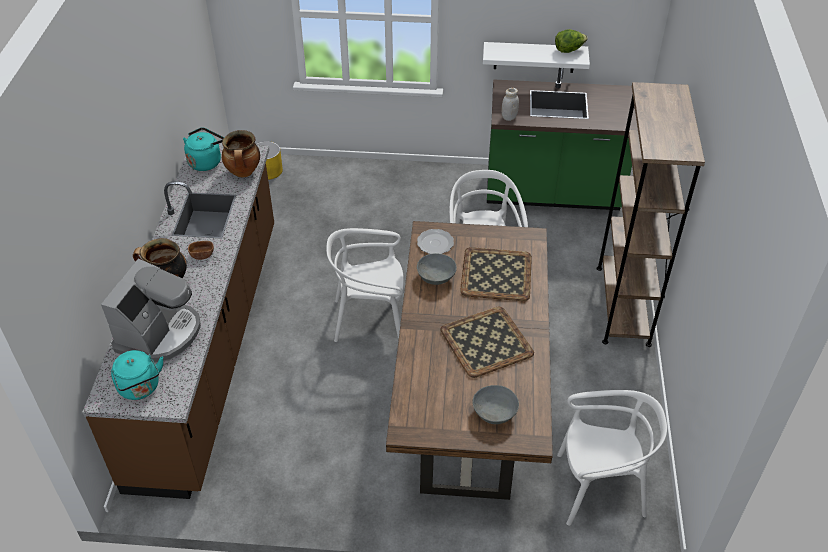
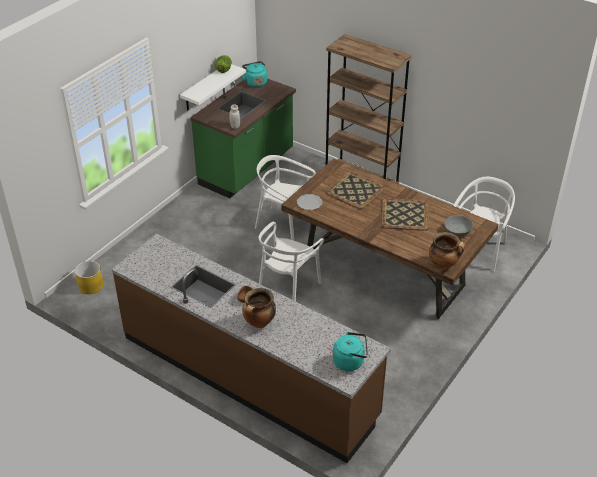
camera: 60 degrees left, 5 degrees down
coffee machine [101,259,201,363] -> none
turquoise kettle [183,127,224,171] -> turquoise kettle moved to [242,61,267,88]
cooking pot [222,130,260,177] -> cooking pot moved to [429,232,465,269]
grey bowl [417,253,457,285] -> none

